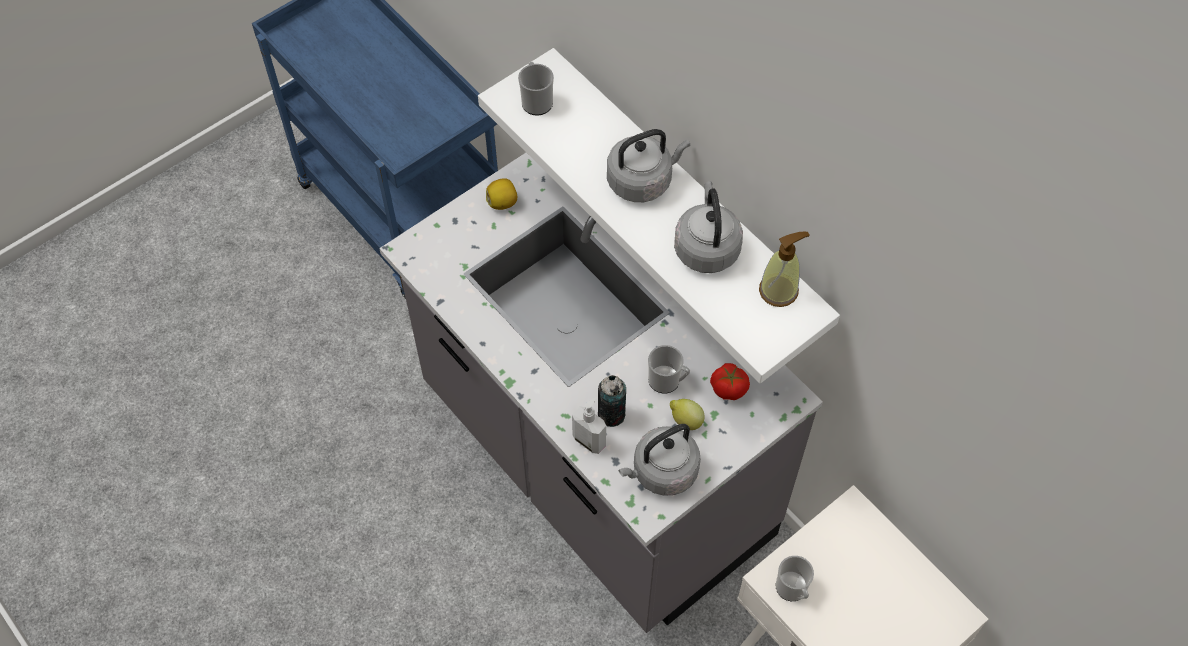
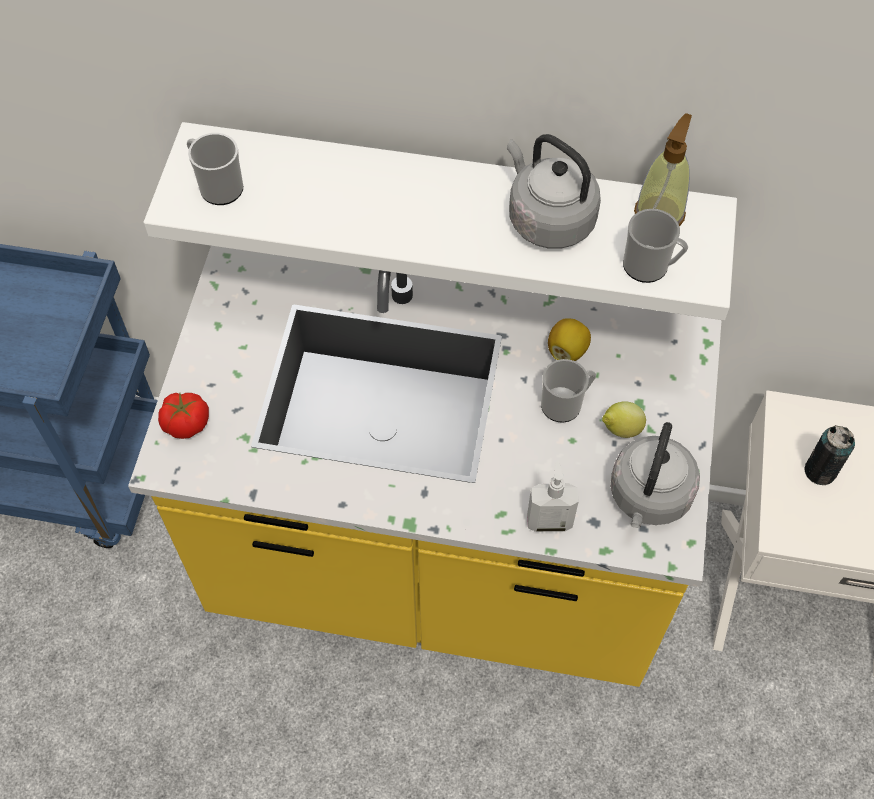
camera: 40 degrees left, 0 degrees up
grey counter [379,153,823,633] -> yellow counter [128,246,722,687]
lemon [486,178,517,210] -> lemon moved to [548,318,591,361]
can [598,375,626,427] -> can moved to [804,425,855,485]
grey kettle [607,129,690,202] -> none
tomato [710,363,750,400] -> tomato moved to [158,393,209,439]
mug [776,556,814,601] -> mug moved to [623,209,688,283]

